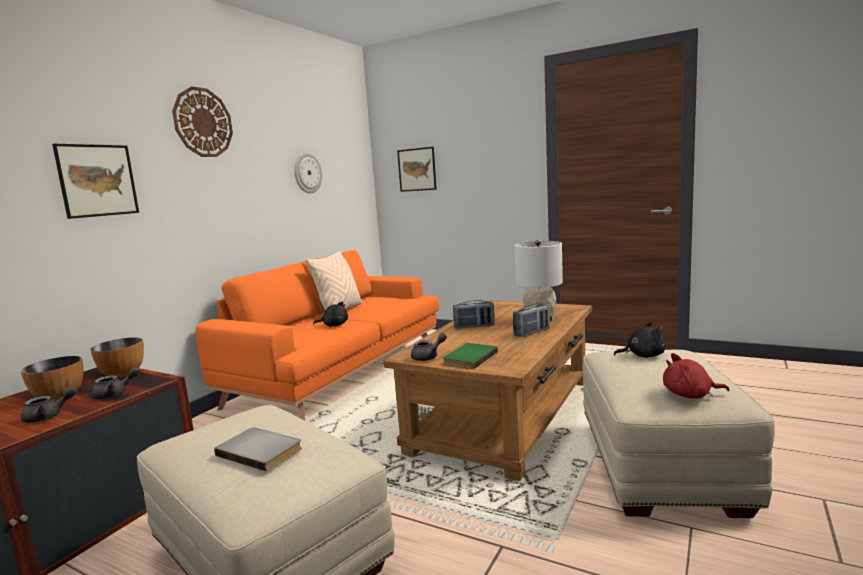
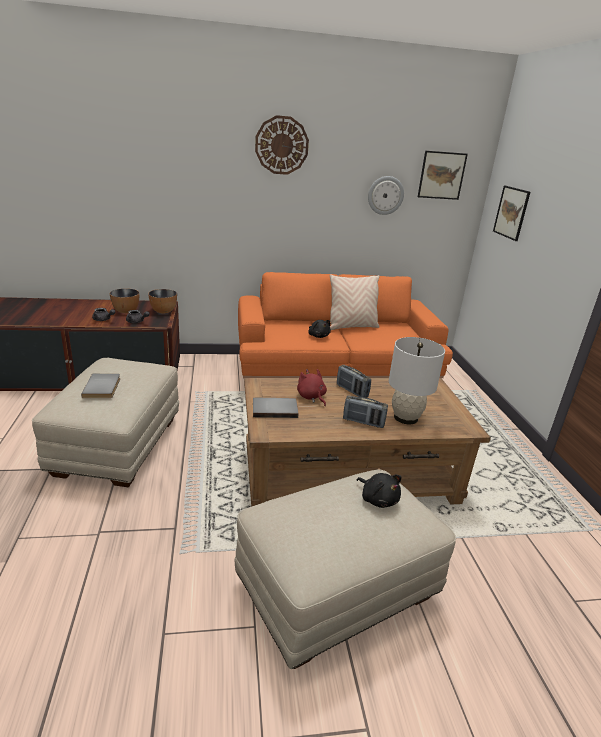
camera: 50 degrees right, 15 degrees up
picture [52,144,139,219] -> picture moved to [418,151,468,200]
grey teapot [411,333,447,361] -> none
green book [443,343,498,369] -> grey book [253,398,299,418]
red plush toy [663,353,730,399] -> red plush toy moved to [297,369,327,406]

